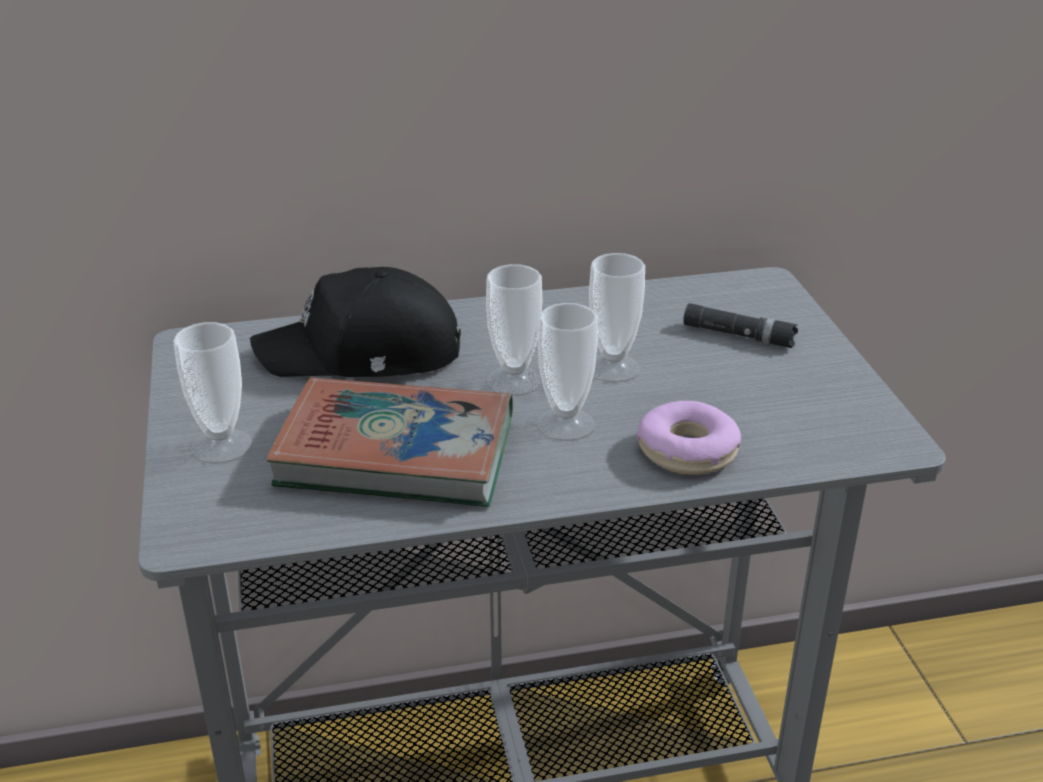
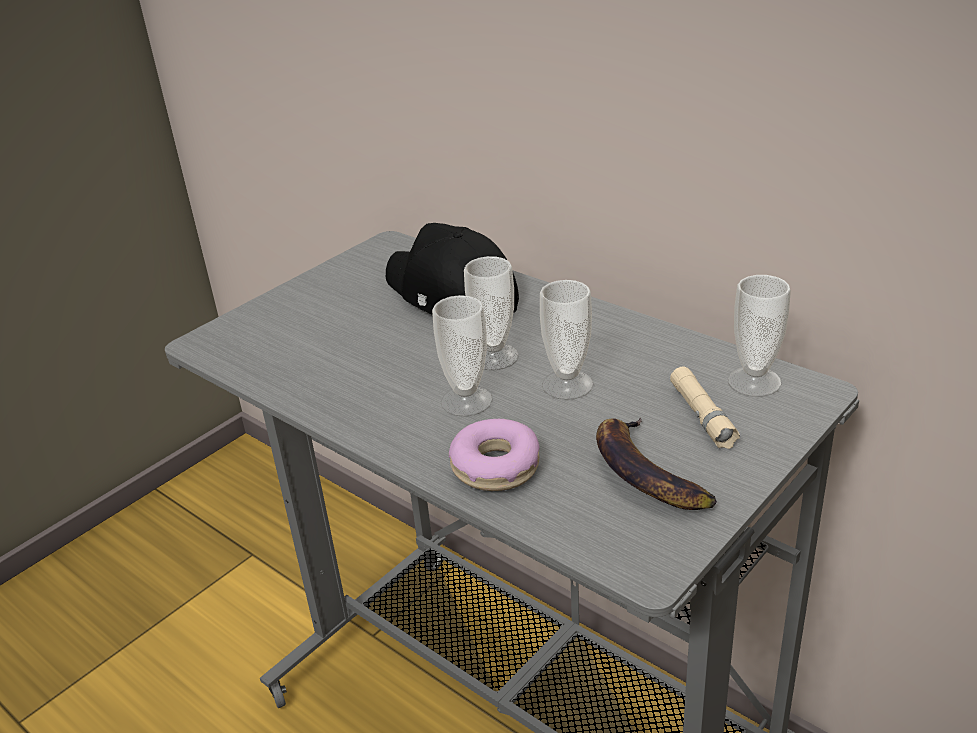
camera: 55 degrees right, 0 degrees up
cup [173,322,253,463] -> cup moved to [728,275,791,397]
book [266,377,513,507] -> none
black flashlight [683,303,798,348] -> beige flashlight [670,366,740,449]
none -> banana [596,418,717,510]

